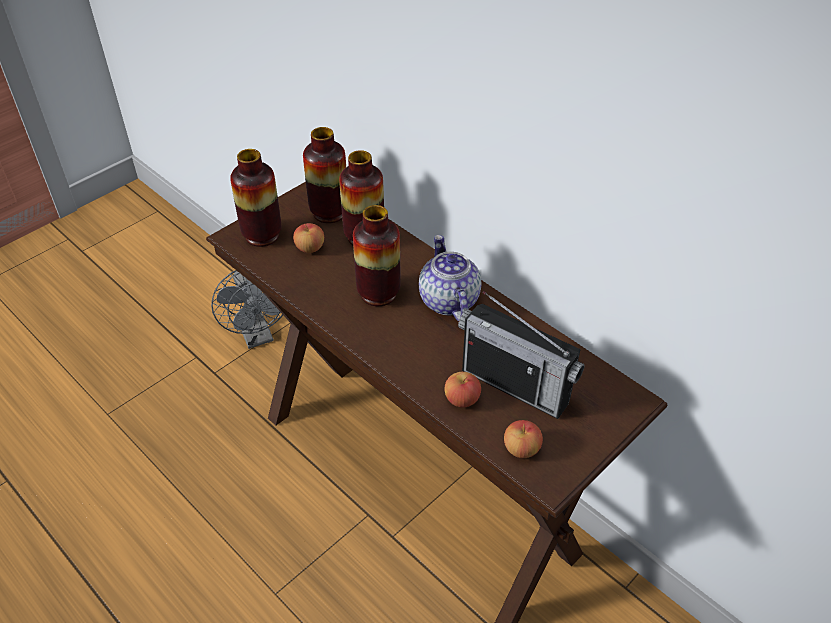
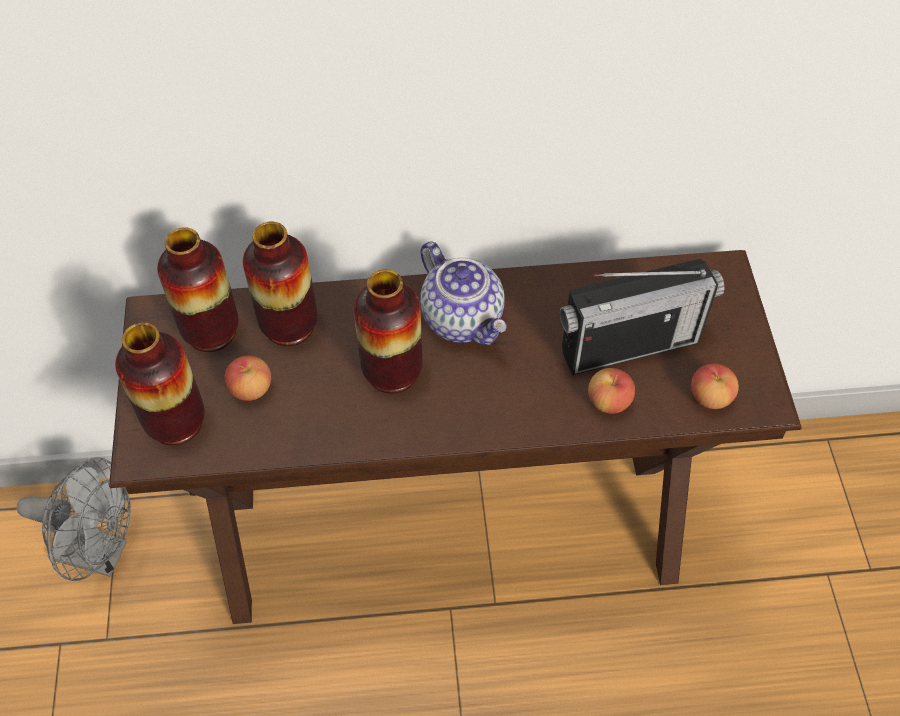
camera: 50 degrees left, 10 degrees up
teapot [419,235,481,321] -> teapot turned 150 degrees counterclockwise [420,242,507,345]

